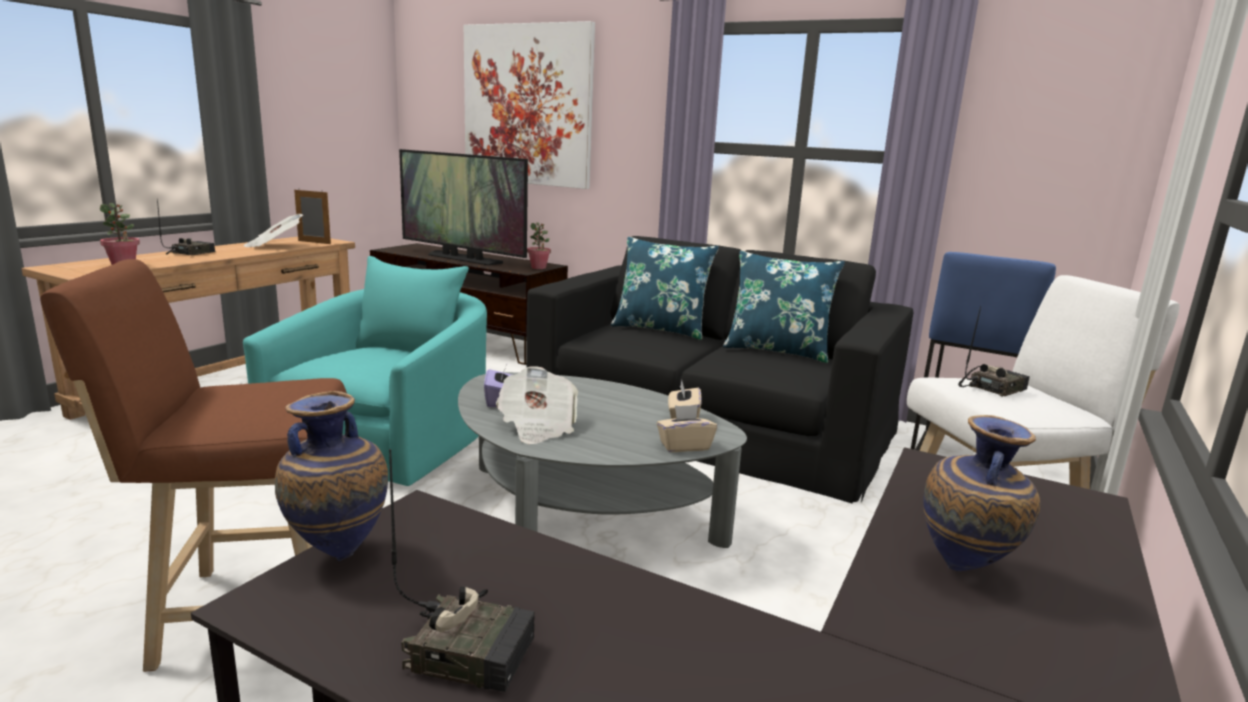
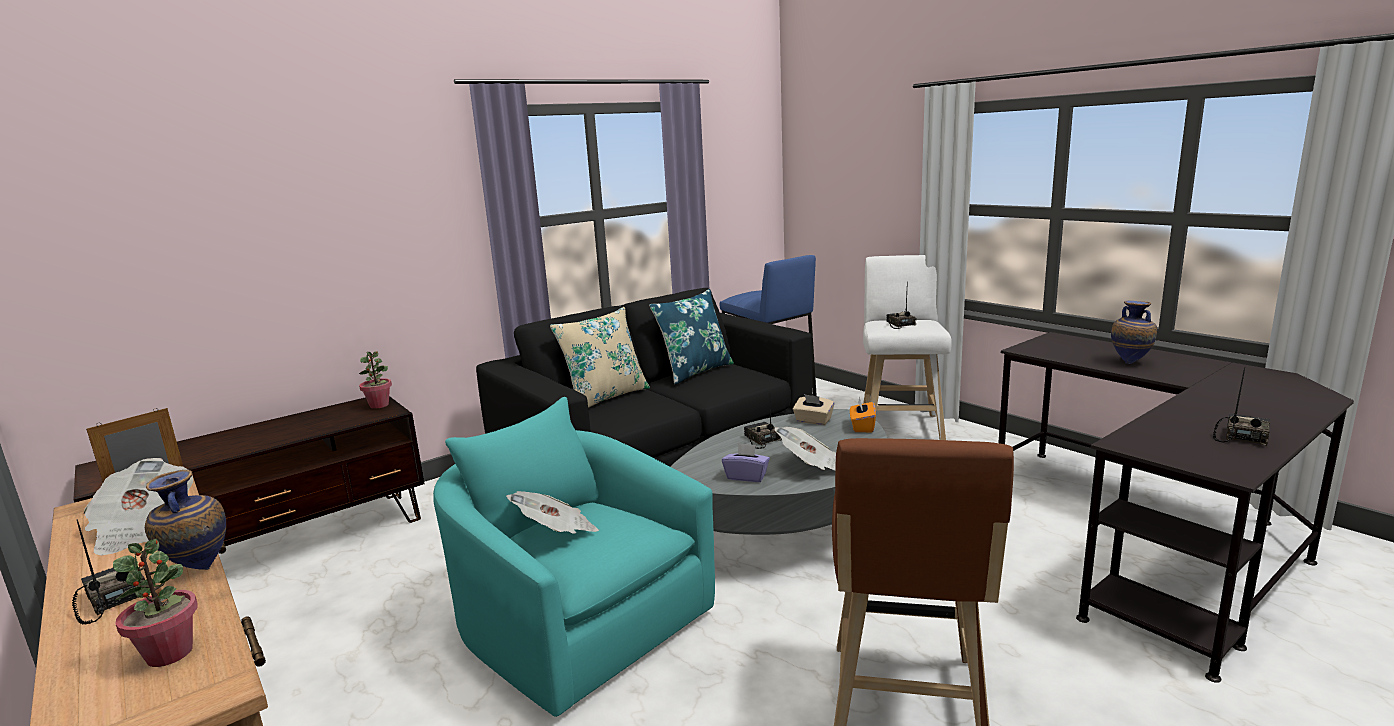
camera: 65 degrees left, 0 degrees up
vase [275,391,388,561] -> vase moved to [145,470,226,570]
television [399,149,528,265] -> none
picture [464,21,595,189] -> none
blue pillow [611,237,719,340] -> beige pillow [550,307,650,408]
beige tissue box [657,405,717,452] -> orange tissue box [850,397,876,432]
none -> newspaper [506,491,599,534]
none -> radio [744,405,782,449]

